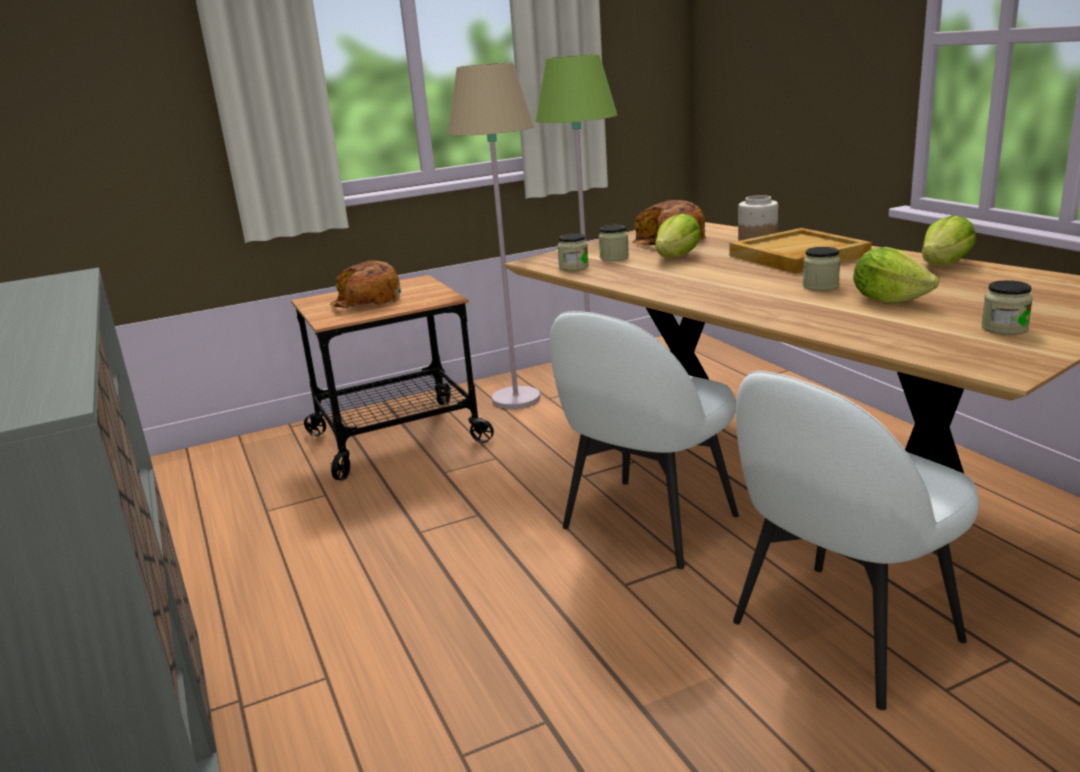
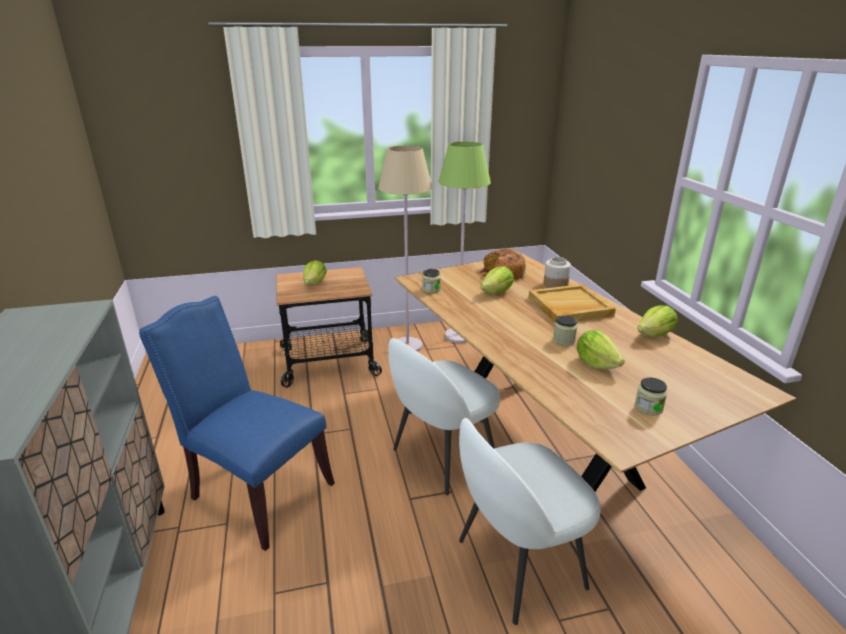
camera: 10 degrees right, 5 degrees up
bread [330,260,401,308] -> lettuce [303,260,327,286]
jar [599,225,629,261] -> none
none -> blue chair [139,296,335,551]

